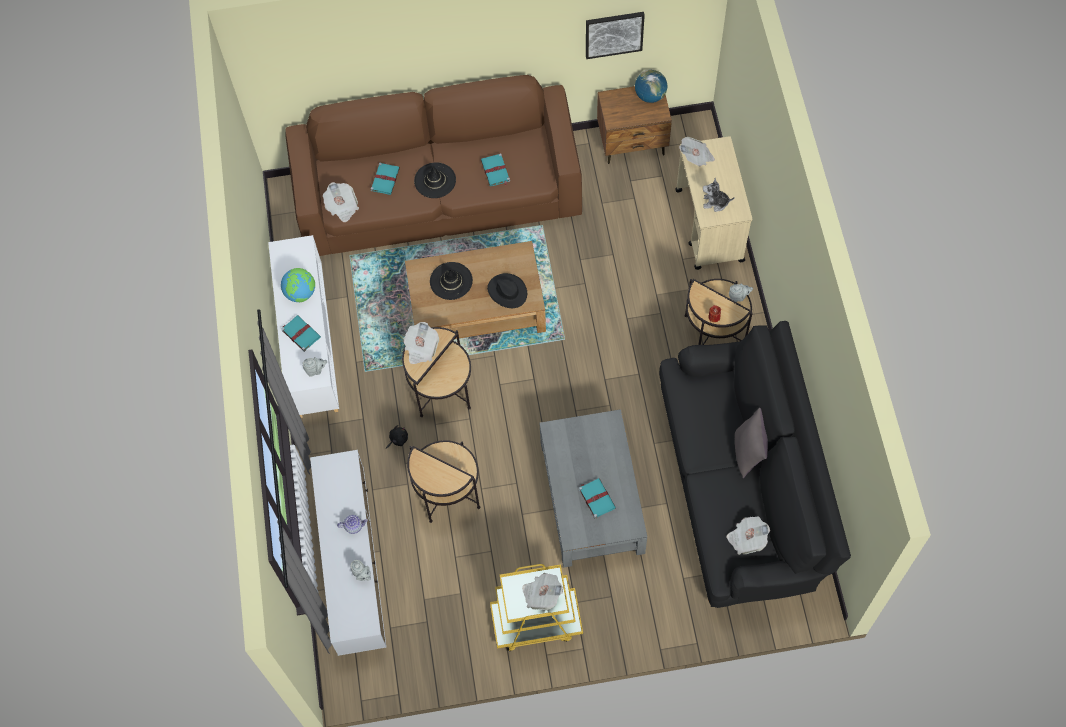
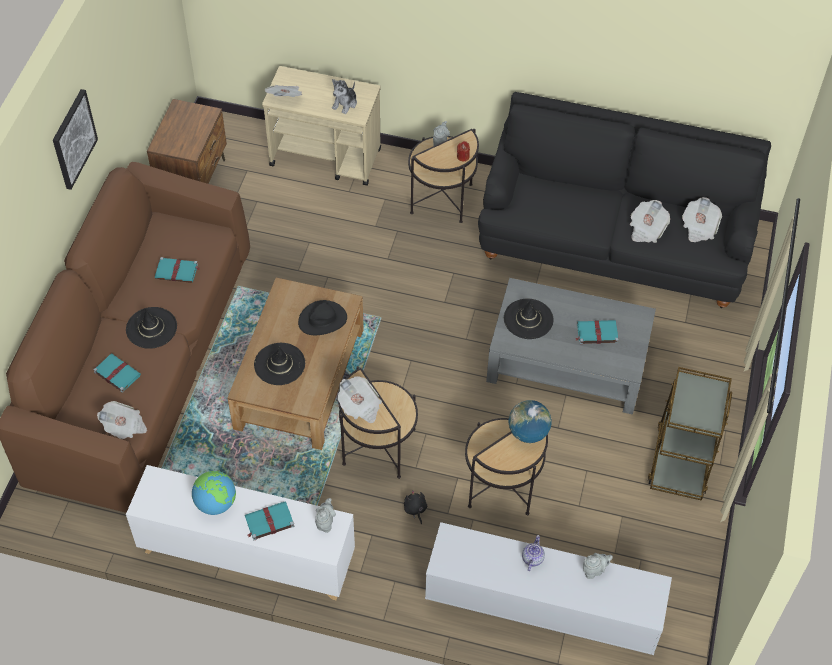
camera: 70 degrees left, 10 degrees down
yellow cart [490,564,583,651] -> brown cart [648,367,732,501]
newspaper [522,573,563,610] -> newspaper moved to [630,200,670,243]
picture [586,12,645,59] -> picture moved to [53,89,98,190]
globe [635,70,667,103] -> globe moved to [509,400,551,443]
grey pillow [735,408,768,478] -> none
none -> black hat [504,298,554,339]

